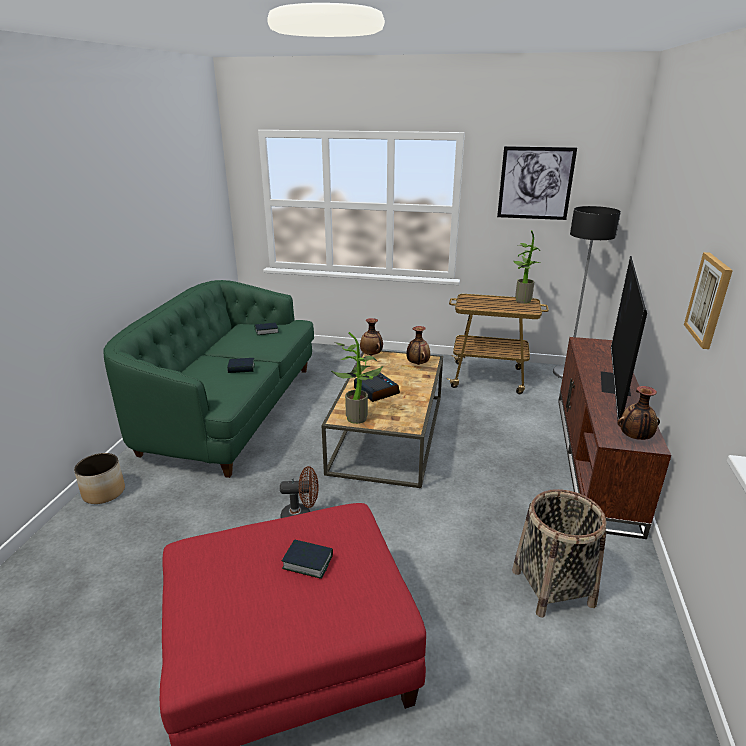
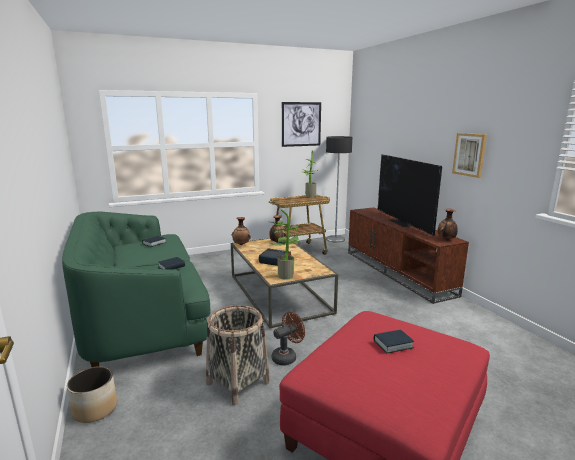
camera: 35 degrees left, 10 degrees down
basket [512,489,607,618] -> basket moved to [206,305,270,405]

